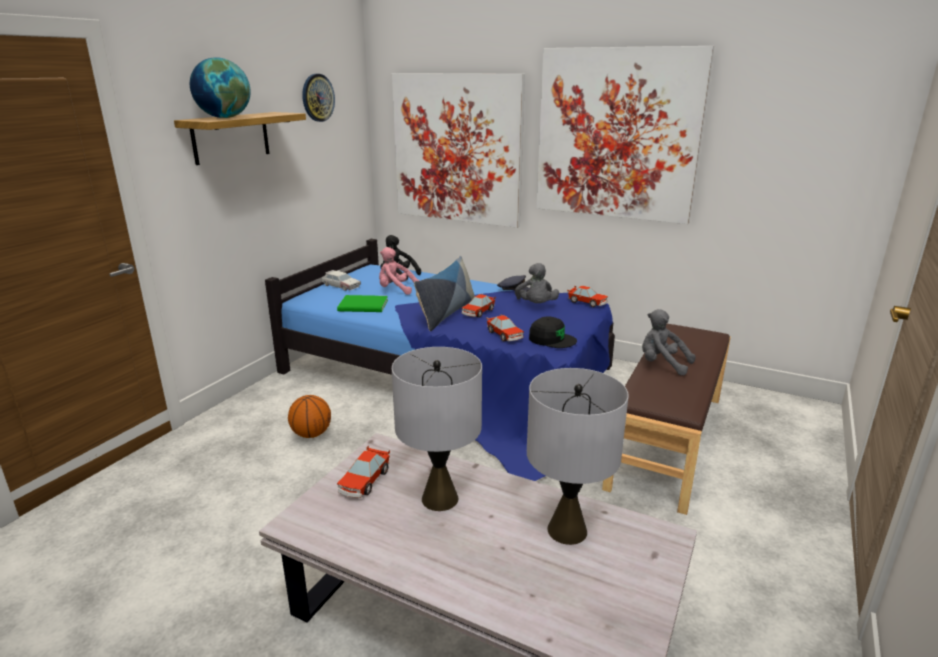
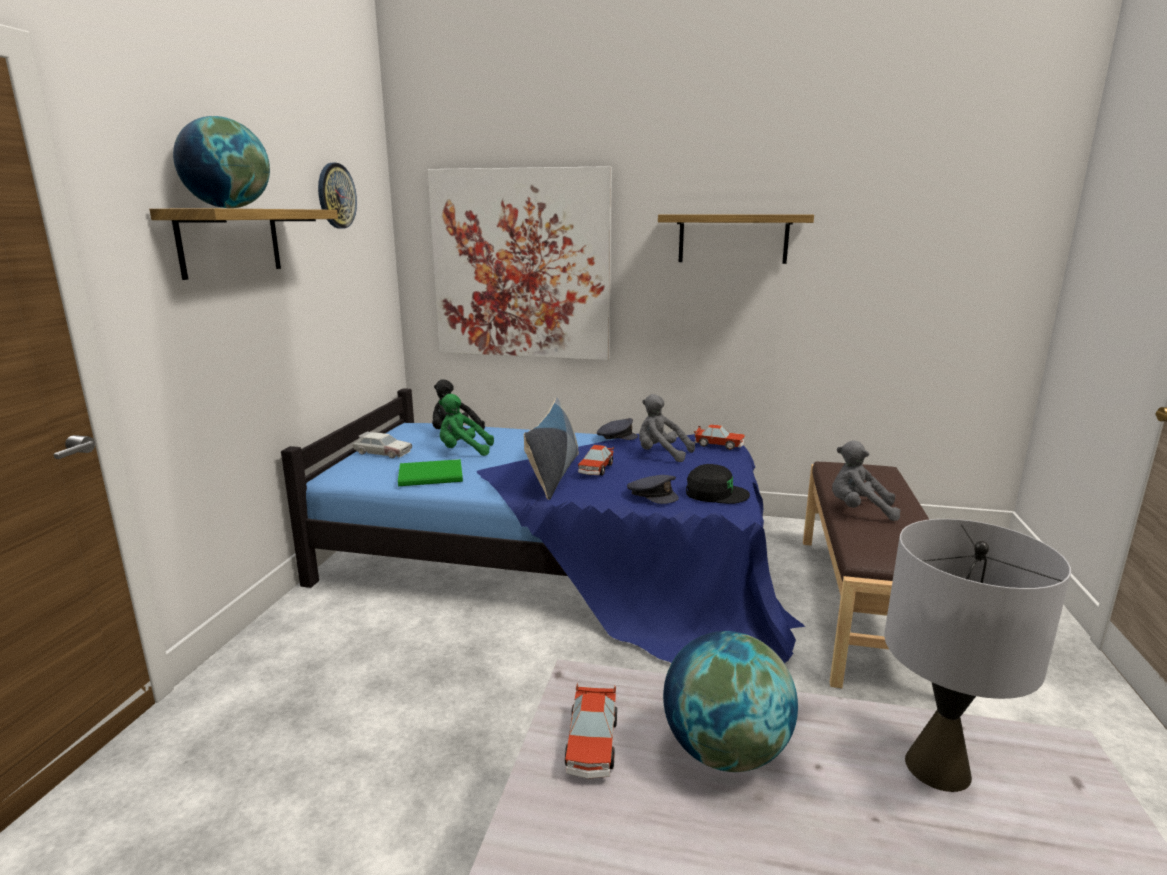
camera: 15 degrees left, 5 degrees down
basketball [288,395,331,438] -> none
pink plush toy [379,247,420,295] -> green plush toy [439,394,494,456]
grey table lamp [392,347,482,511] -> globe [663,631,798,772]
toy car [486,315,524,342] -> grey cap [627,475,679,504]
grey plush toy [515,263,559,303] -> grey plush toy turned 135 degrees clockwise [639,394,695,462]
picture [536,46,714,224] -> shelf [658,214,814,264]

